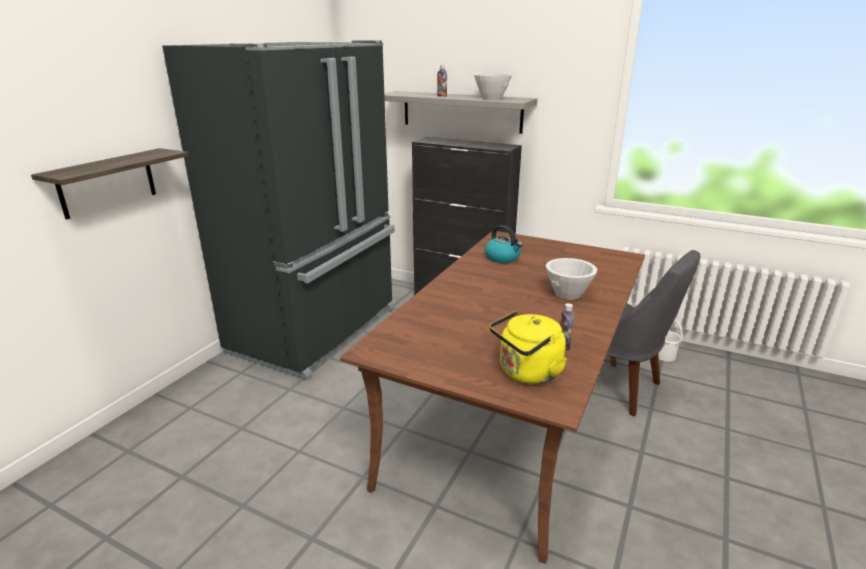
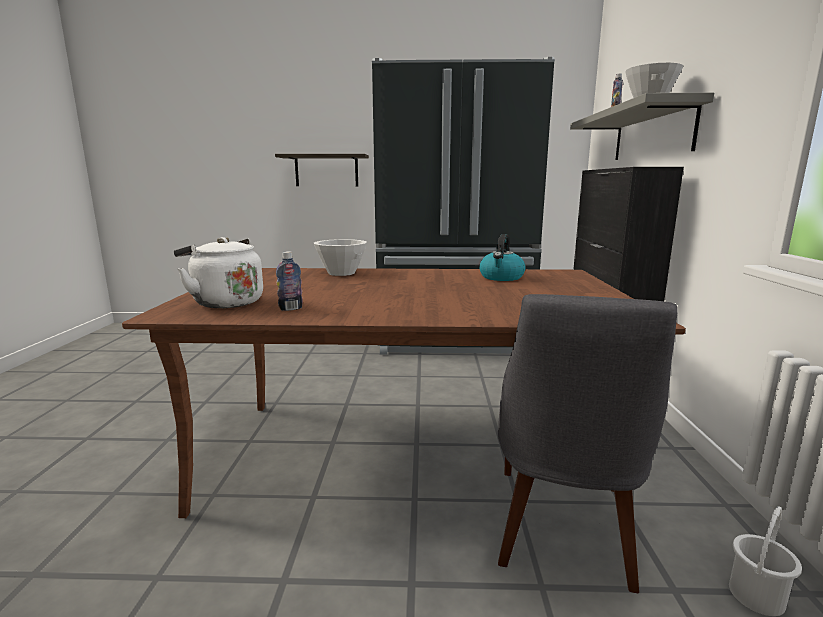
camera: 65 degrees right, 10 degrees down
yellow kettle [489,311,567,384] -> white kettle [174,237,263,308]
white bowl [546,258,597,300] -> white bowl moved to [314,239,367,276]

